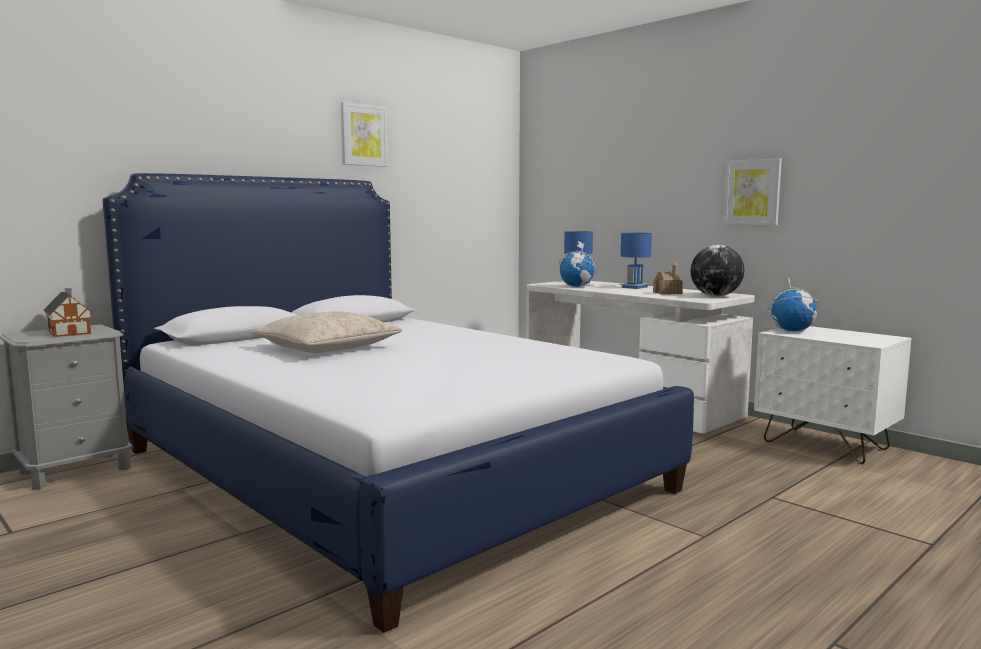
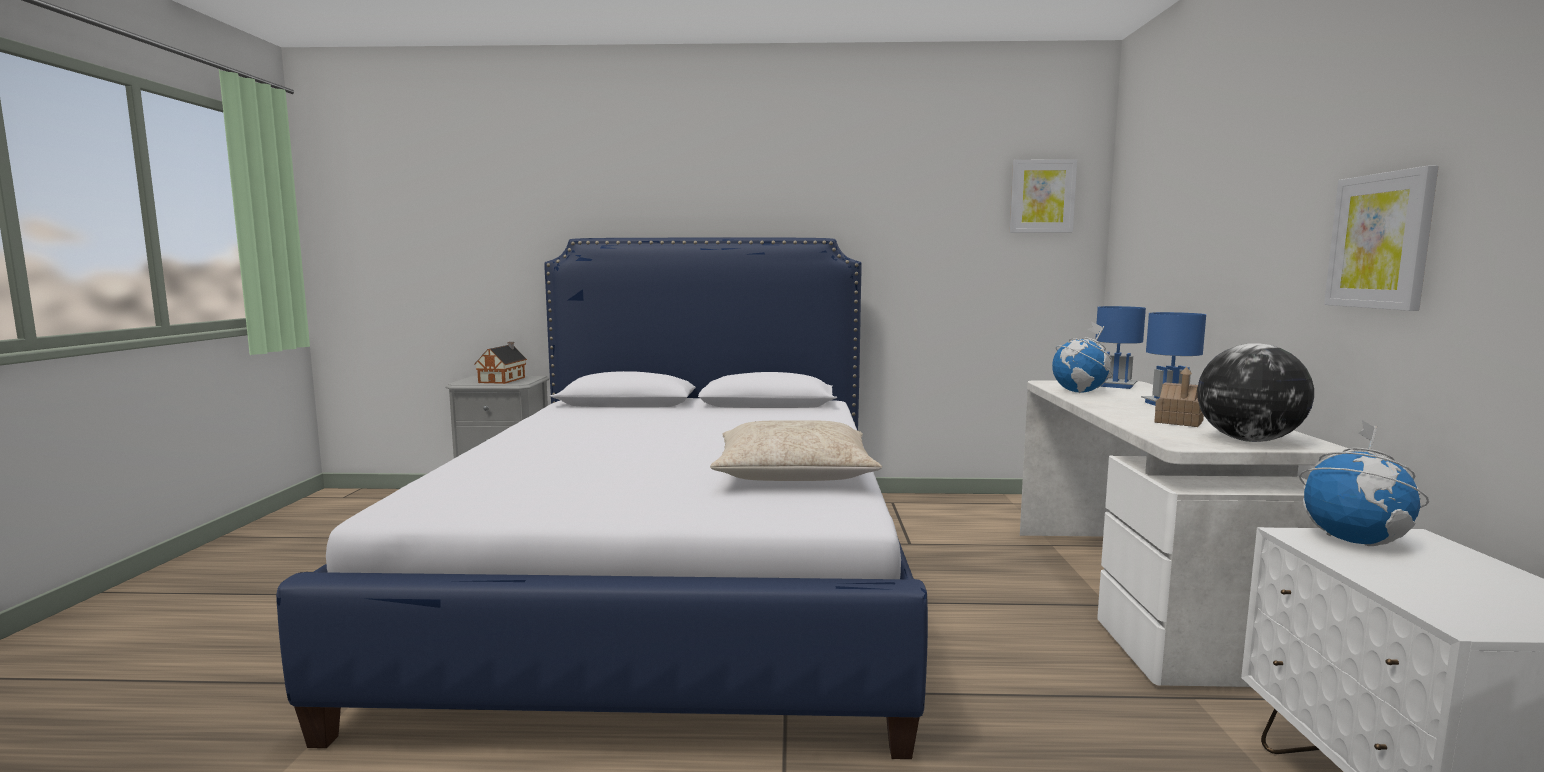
camera: 45 degrees right, 0 degrees up
beige pillow [252,311,402,353] -> beige pillow moved to [710,420,882,481]
picture [341,102,388,167] -> picture moved to [1010,159,1077,233]

